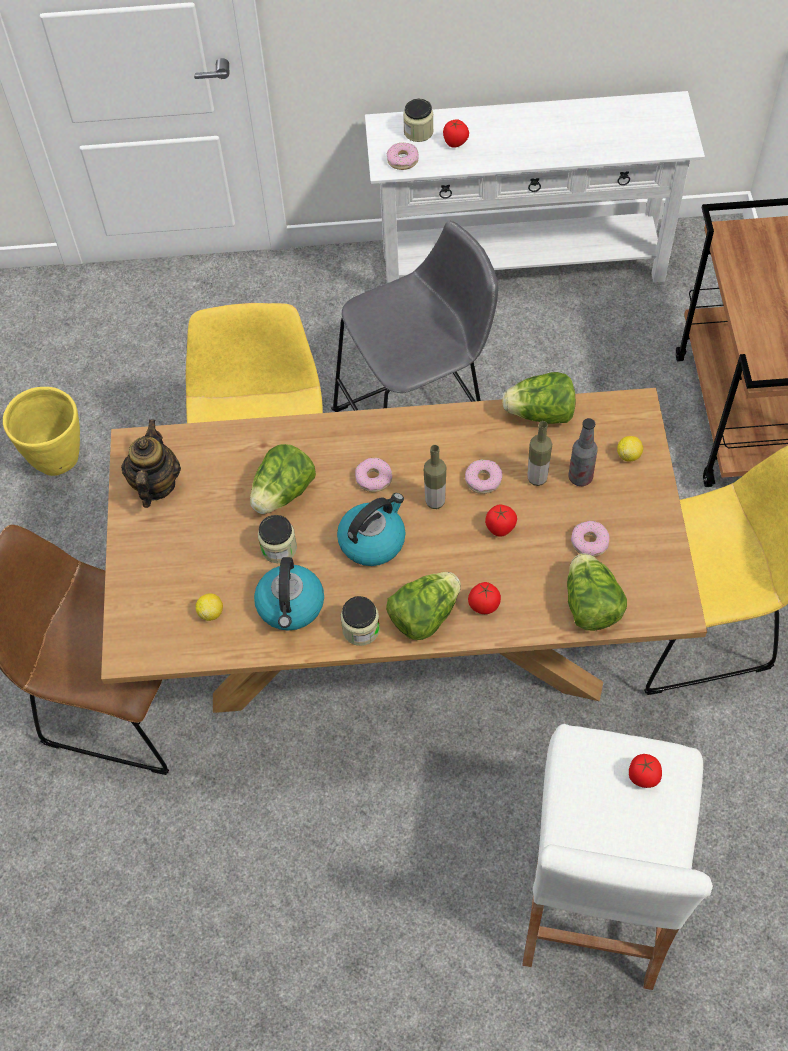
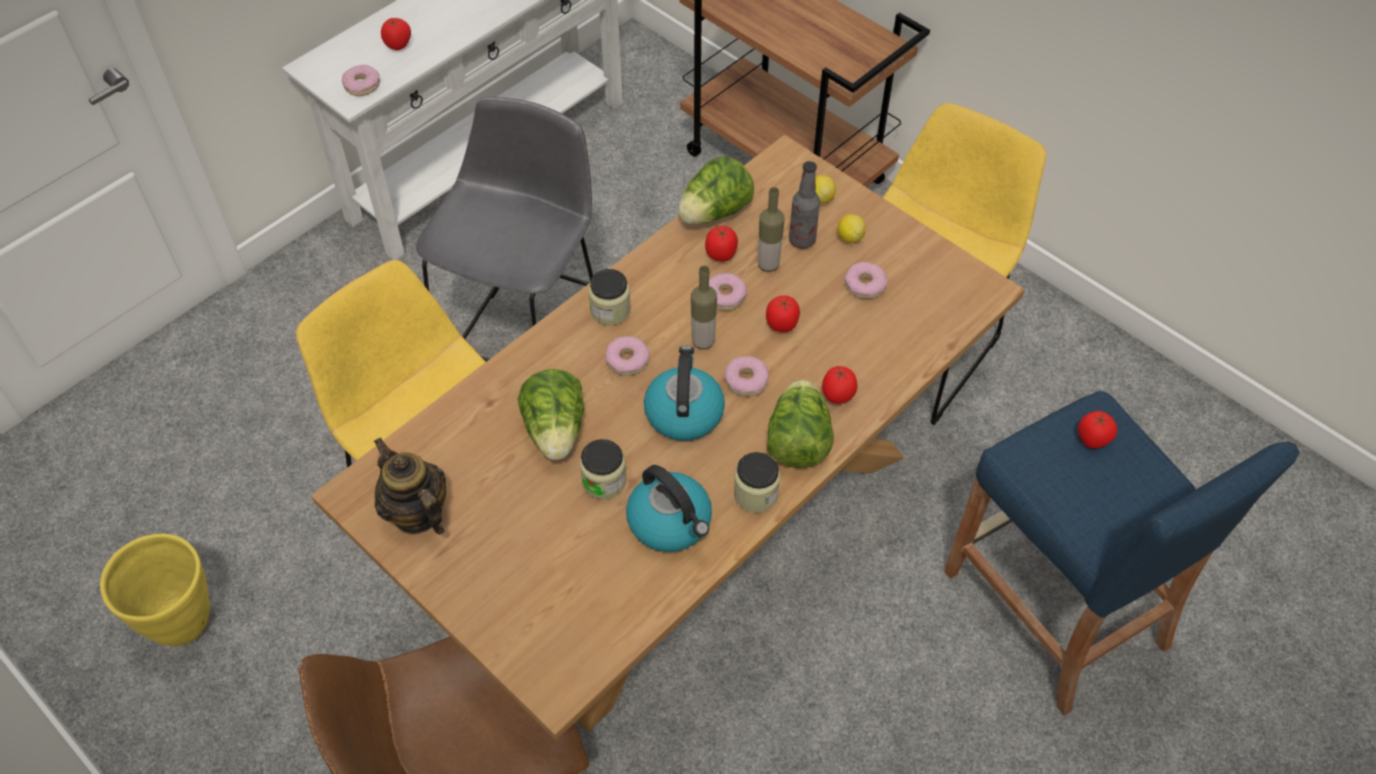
camera: 45 degrees left, 5 degrees down
lemon [196,593,223,621] -> lemon moved to [837,214,866,243]
jar [403,99,434,142] -> jar moved to [588,269,631,325]
white stool [522,724,713,990] -> blue stool [944,391,1300,716]
lettuce [567,553,627,631] -> none
none -> tomato [705,226,738,262]
none -> donut [724,356,768,396]

